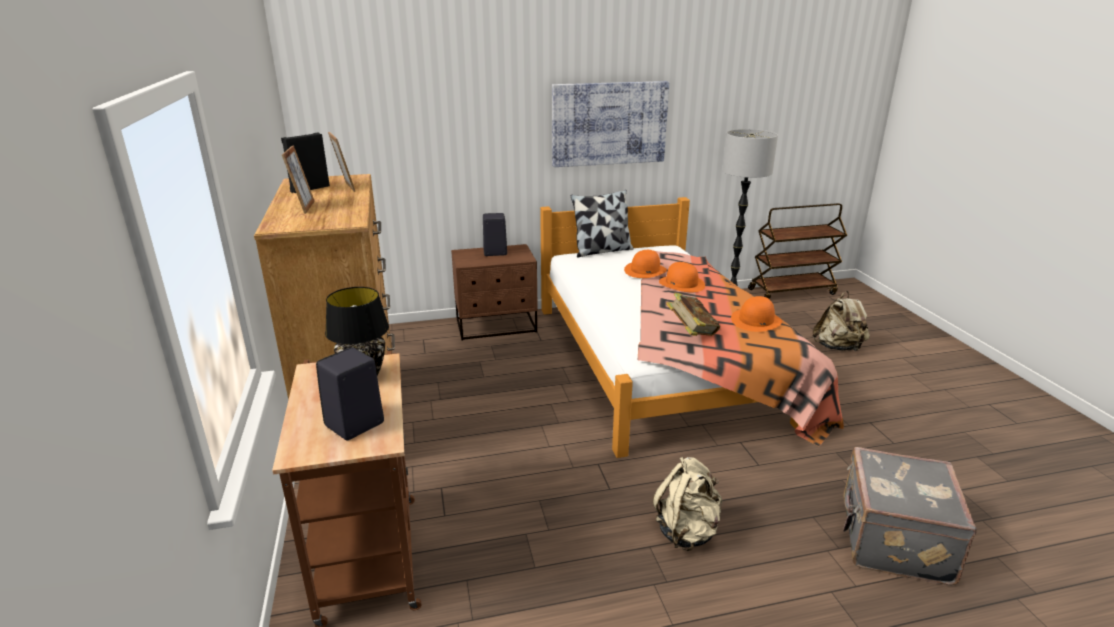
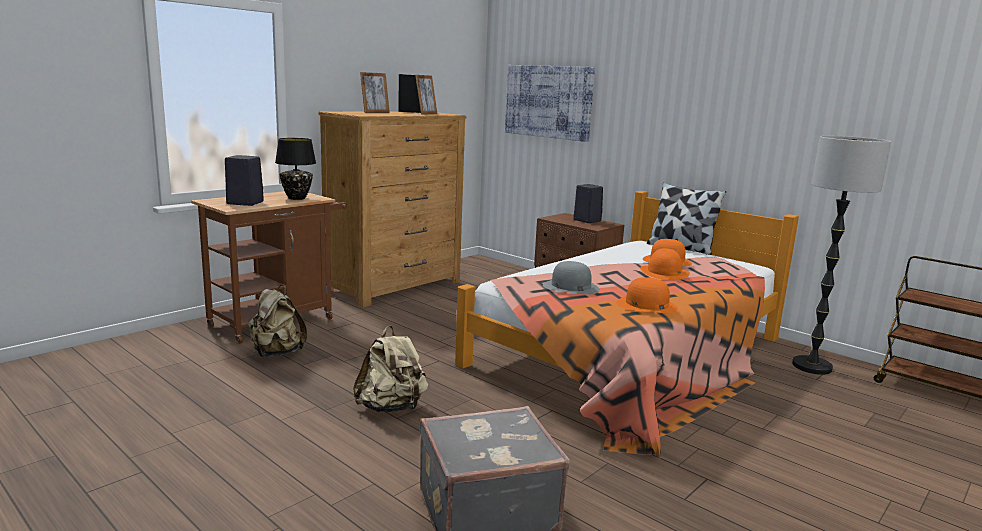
camera: 55 degrees right, 10 degrees down
picture [552,81,669,167] -> picture moved to [505,65,595,142]
book [666,293,720,336] -> grey hat [543,261,600,294]
beige backpack [813,291,870,351] -> beige backpack moved to [248,285,307,357]

